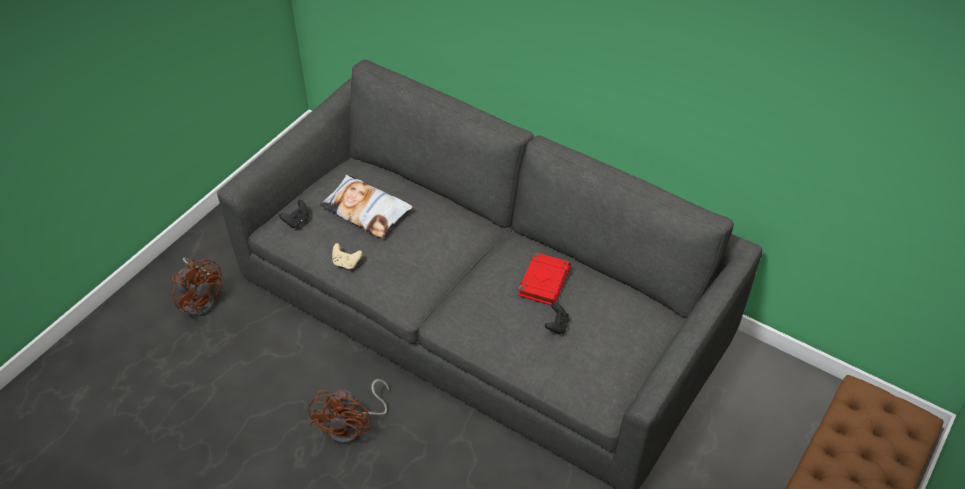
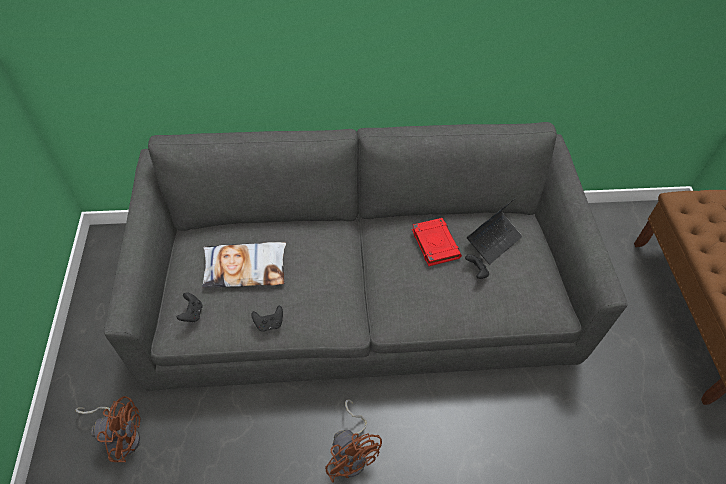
camera: 40 degrees left, 5 degrees up
beige game controller [332,243,362,269] -> black game controller [251,306,283,332]
none -> laptop [467,197,522,264]

